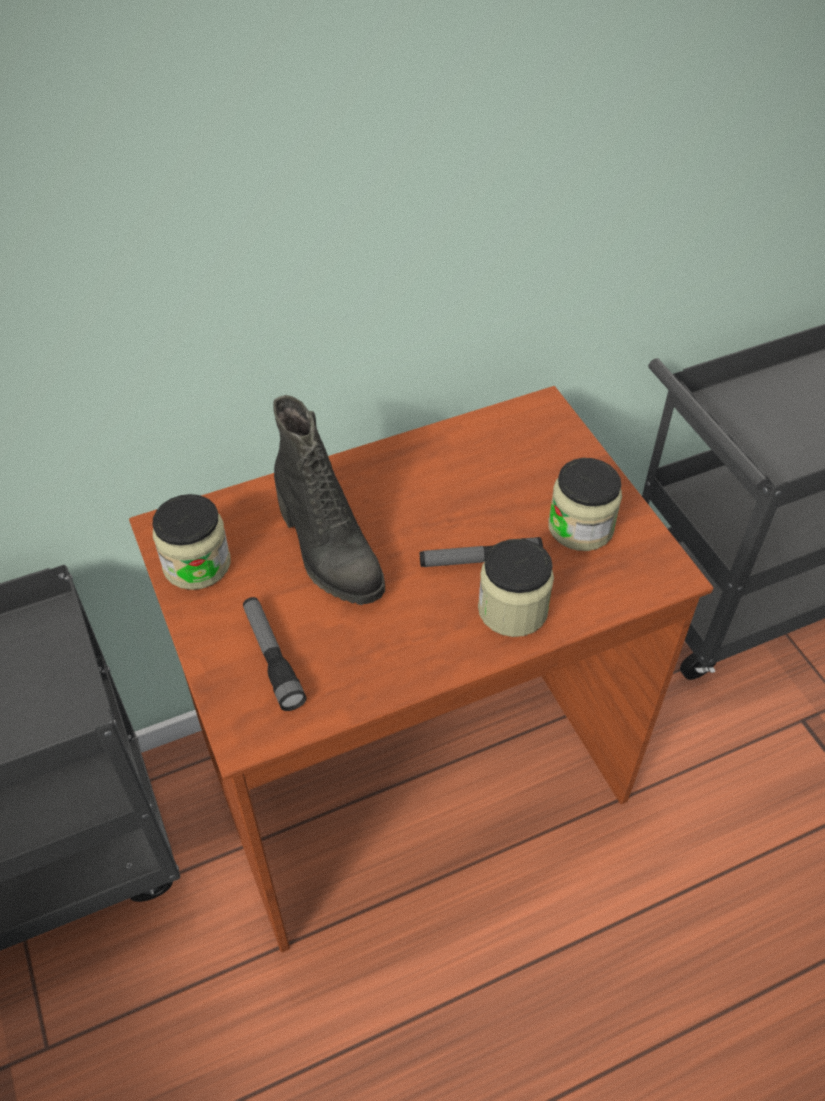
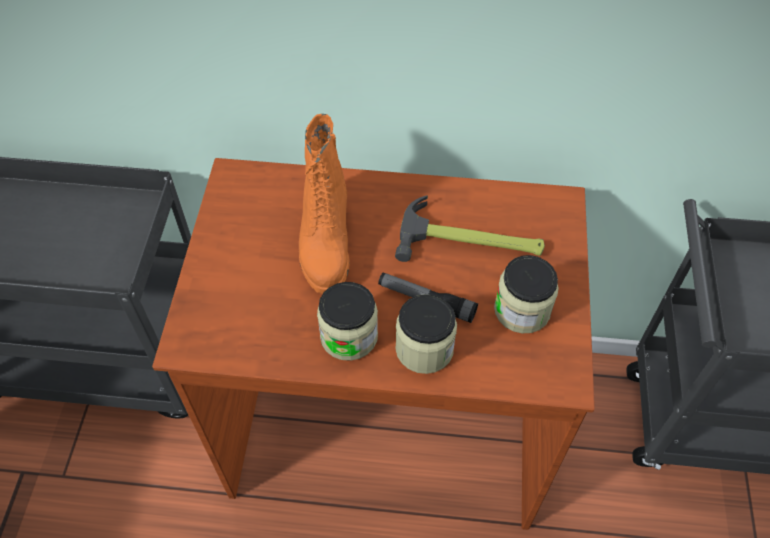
camera: 30 degrees right, 5 degrees up
jar [153,494,231,590] -> jar moved to [317,282,378,361]
flashlight [243,597,307,711] -> none
black boot [273,395,385,605] -> orange boot [299,114,350,294]
none -> hammer [395,195,545,262]

